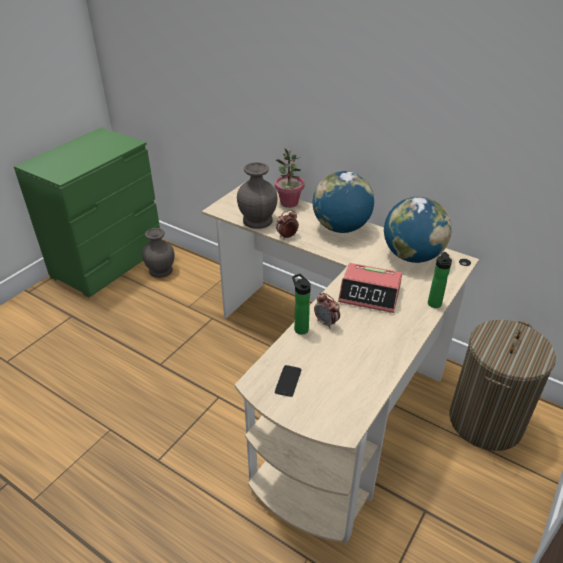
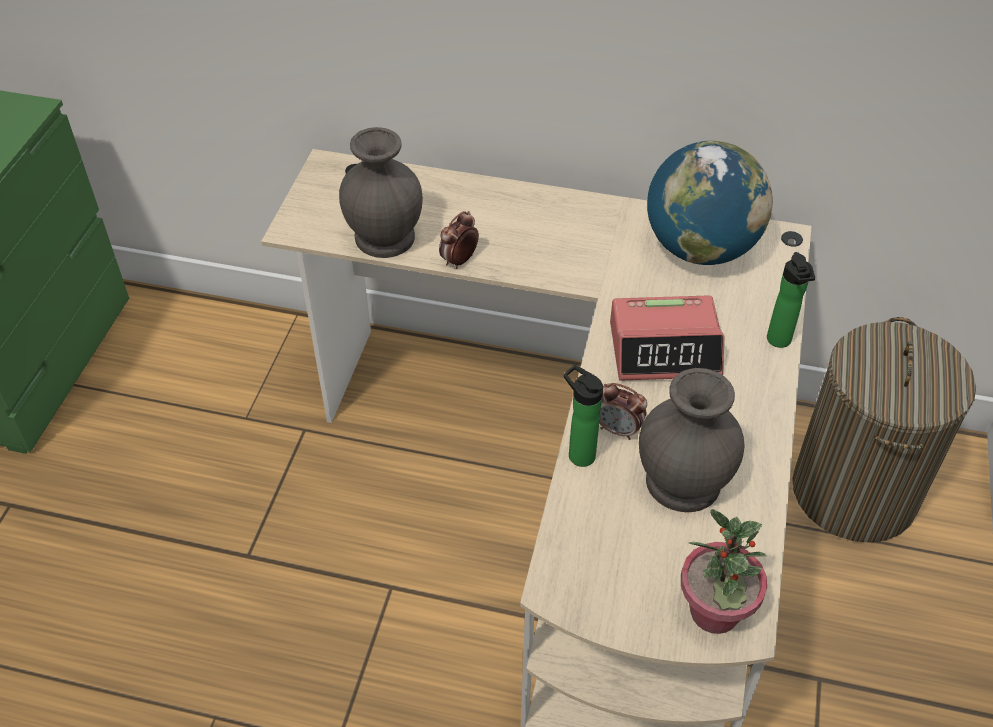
camera: 20 degrees left, 10 degrees up
grey vase [142,228,175,278] -> grey vase moved to [639,368,745,512]
potted plant [275,149,305,208] -> potted plant moved to [681,509,767,634]
phone [275,365,301,397] -> none
globe [313,171,374,233] -> none

